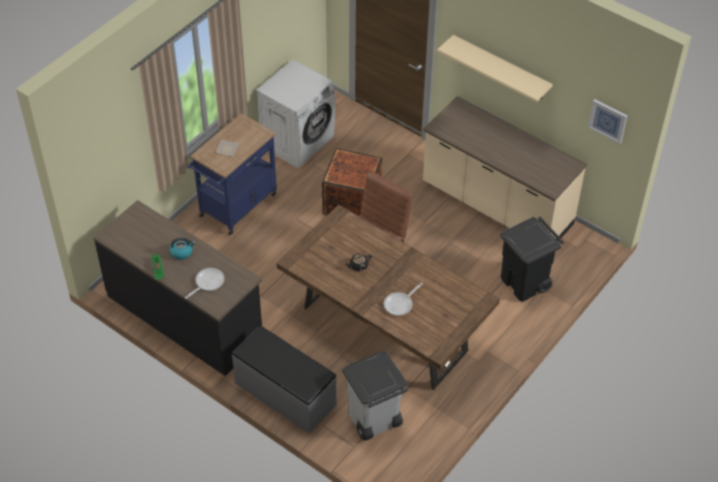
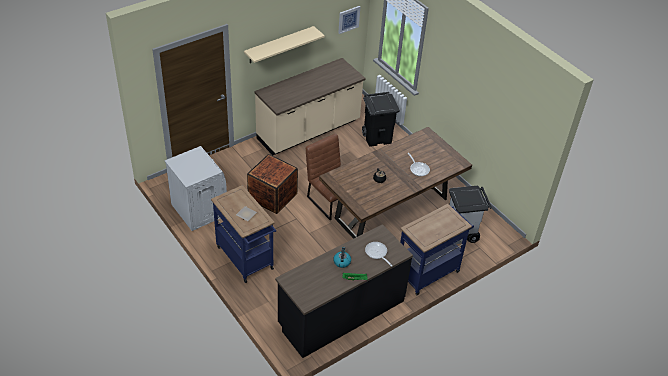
camera: 75 degrees left, 5 degrees down
grey bench [232,325,337,434] -> blue cart [400,204,474,296]

